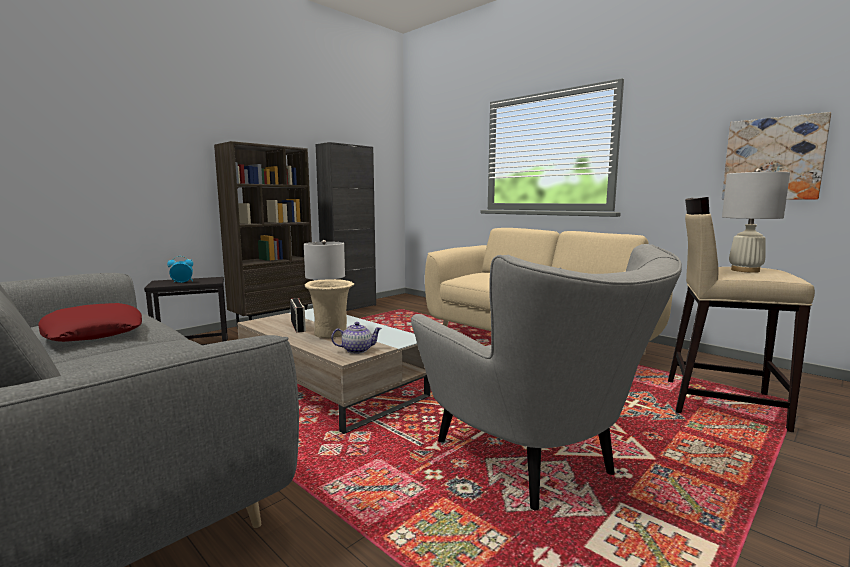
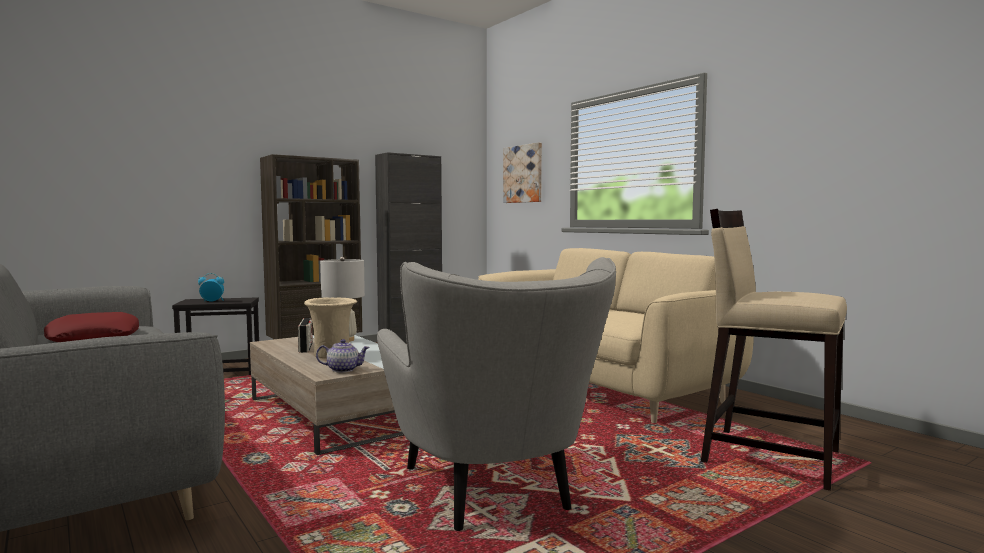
camera: 10 degrees right, 5 degrees down
picture [722,112,831,200] -> picture moved to [503,142,542,203]
white table lamp [722,169,790,273] -> none

